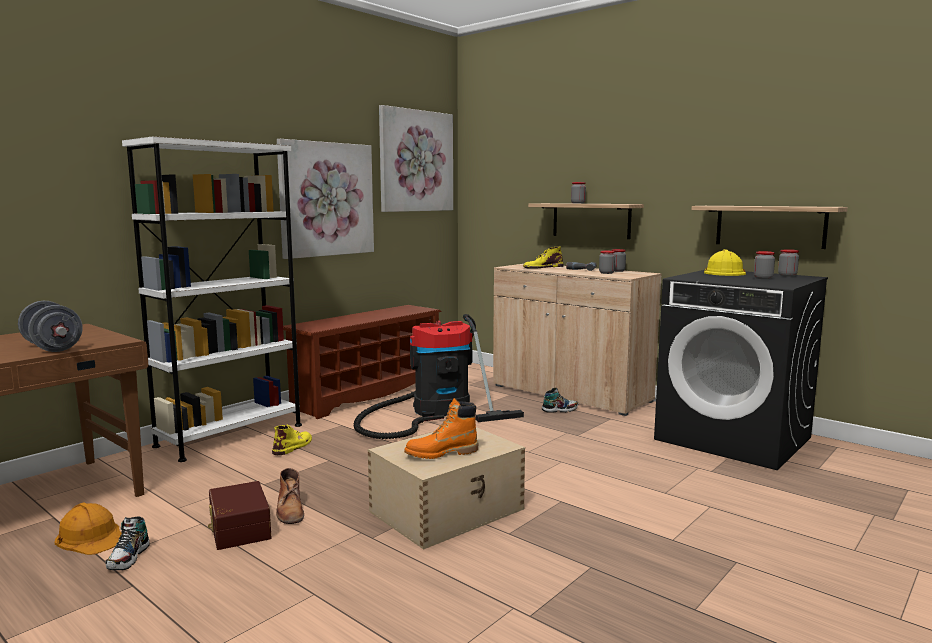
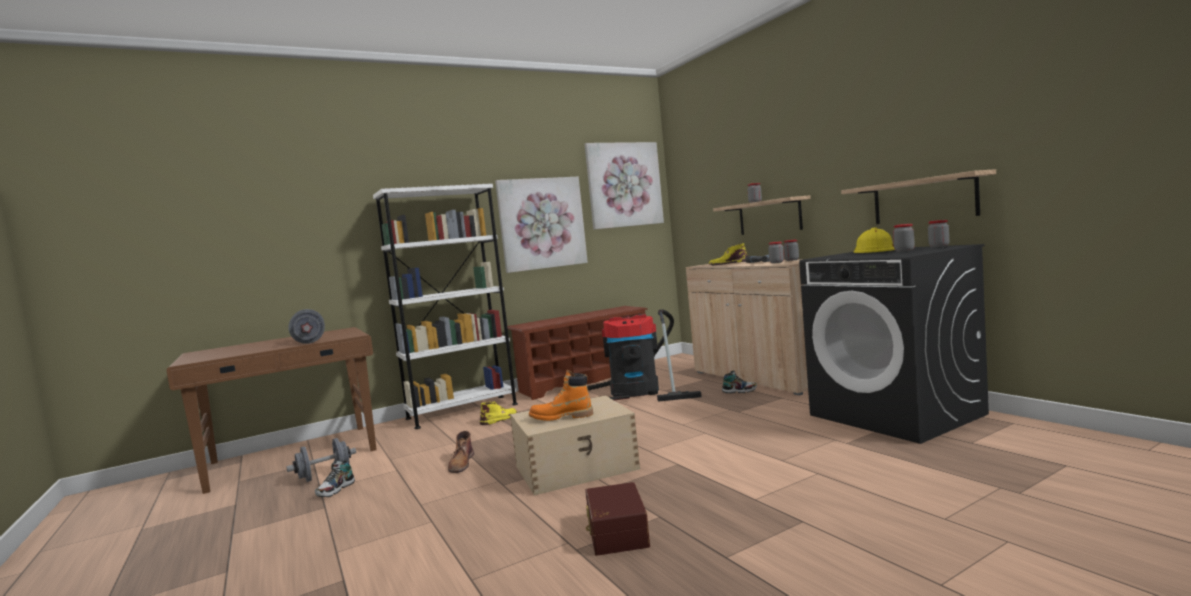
camera: 20 degrees right, 5 degrees down
orange hard hat [55,502,121,555] -> grey dumbbell [286,438,356,482]
brown storage box [208,481,271,550] -> brown storage box moved to [585,482,650,556]

